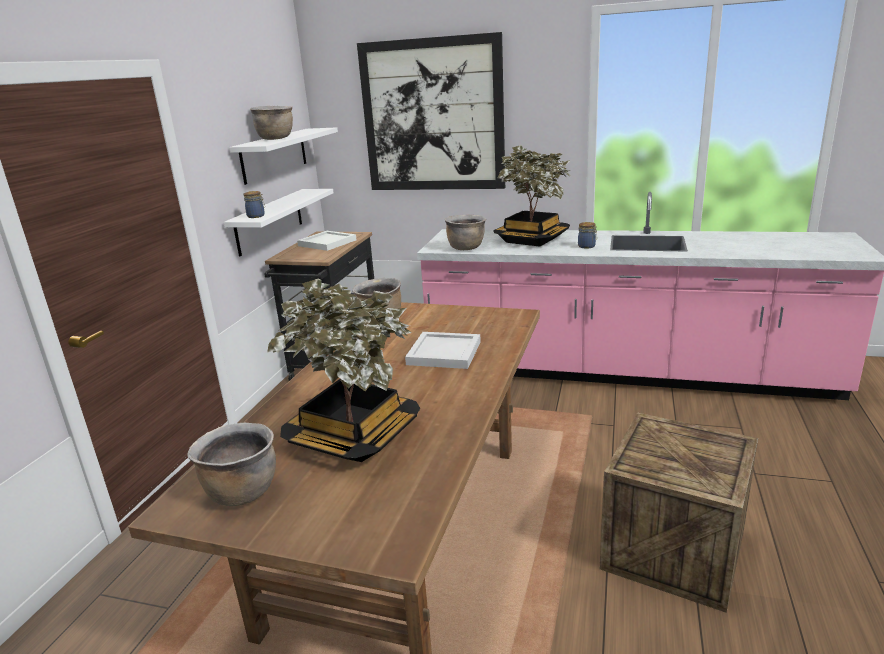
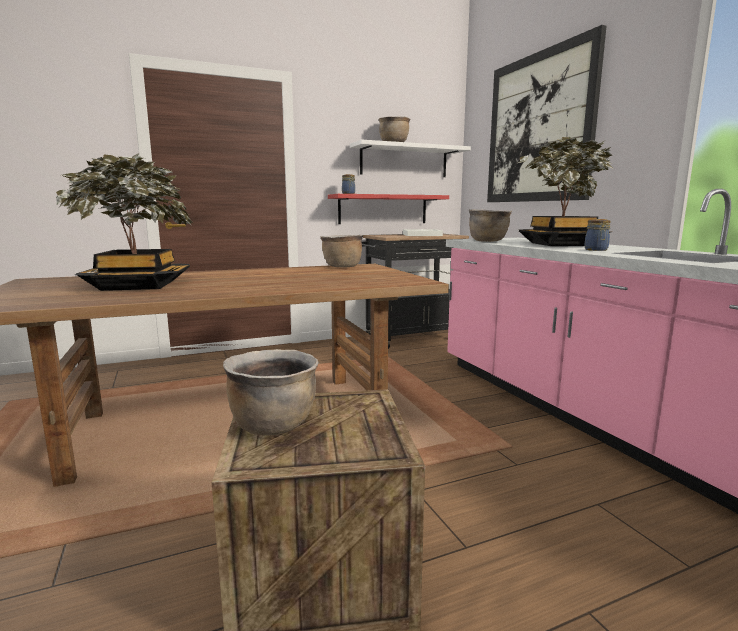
camera: 50 degrees right, 10 degrees down
brown cooking pot [187,422,276,506] -> brown cooking pot moved to [223,349,319,436]
white shelf [224,189,334,256] -> red shelf [328,194,449,224]
white tray [405,332,481,369] -> none

